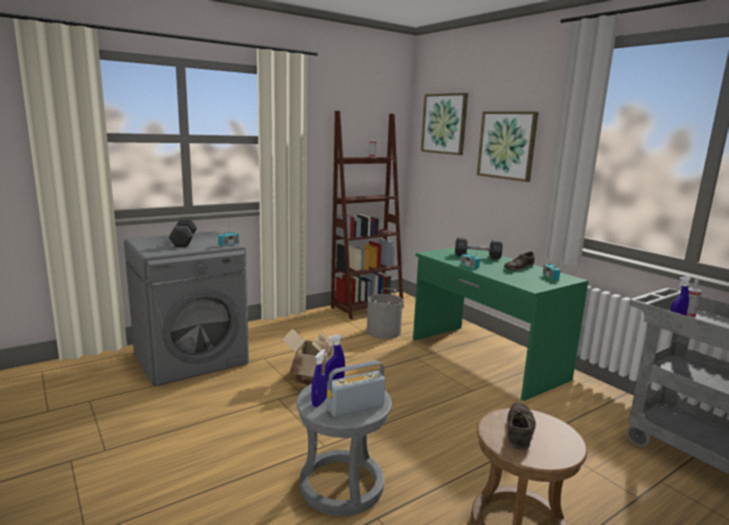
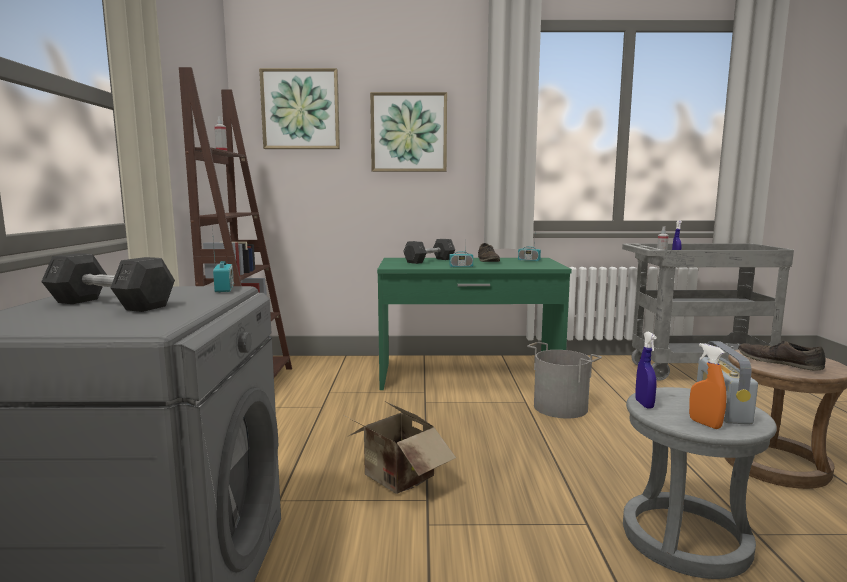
camera: 55 degrees left, 5 degrees down
blue spray bottle [312,349,328,407] -> orange spray bottle [689,343,726,429]
grey bucket [367,288,403,339] -> grey bucket moved to [527,342,602,419]

